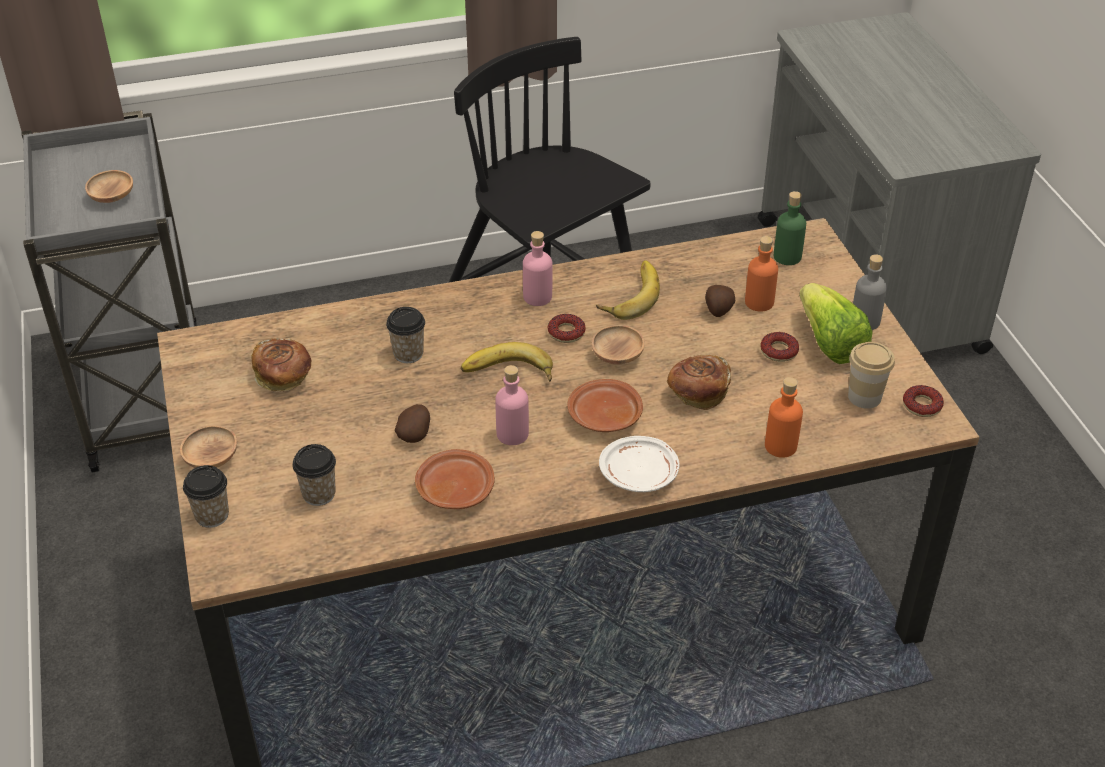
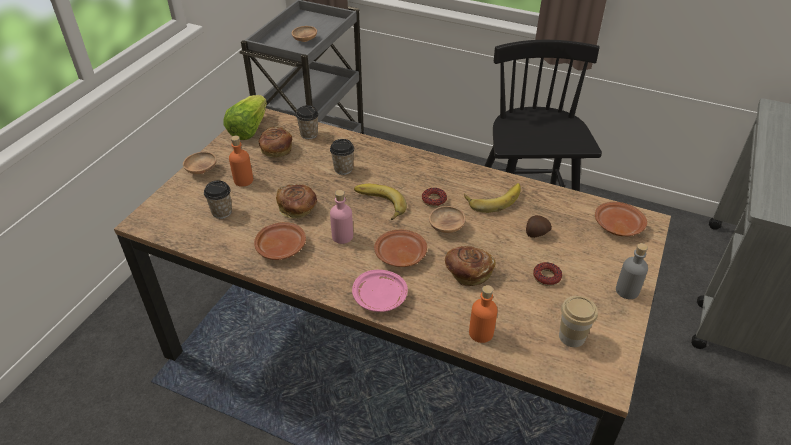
camera: 40 degrees right, 0 degrees up
cup [183,465,229,528] -> cup moved to [296,105,319,139]
potato [395,404,430,443] -> bread [276,184,317,219]
pink bottle [523,231,552,306] -> none
white plate [599,436,680,492] -> pink plate [352,270,408,312]
orange bottle [745,236,778,312] -> orange bottle moved to [229,136,253,187]
green bottle [774,191,806,265] -> brown plate [595,202,647,236]
lettuce [799,283,873,364] -> lettuce moved to [224,95,267,140]
donut [903,385,944,417] -> none

